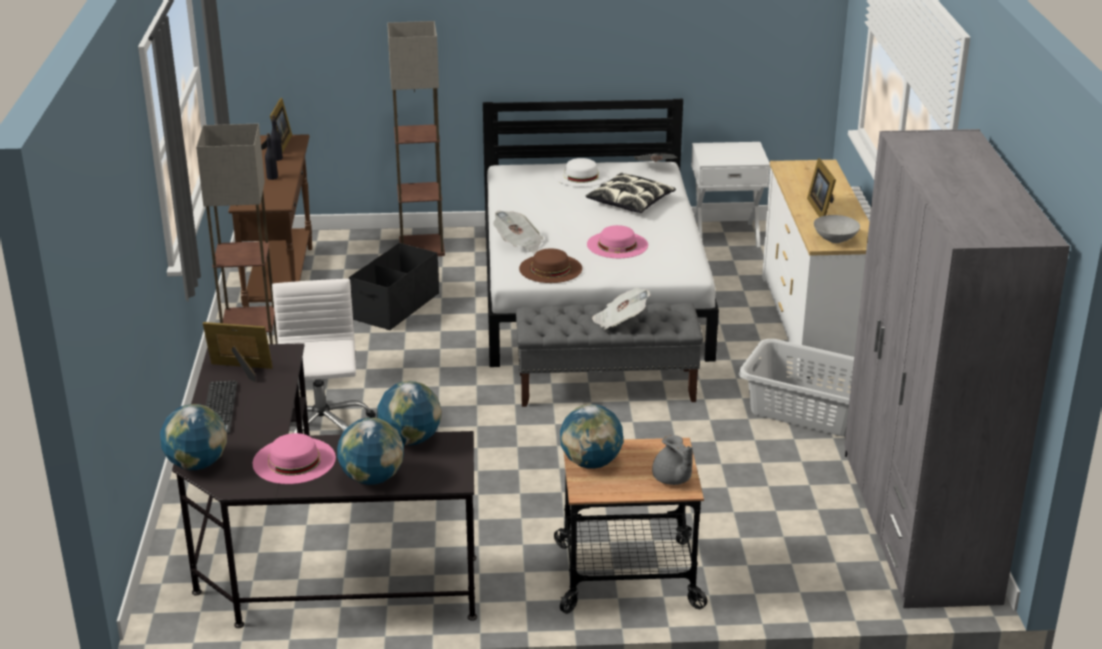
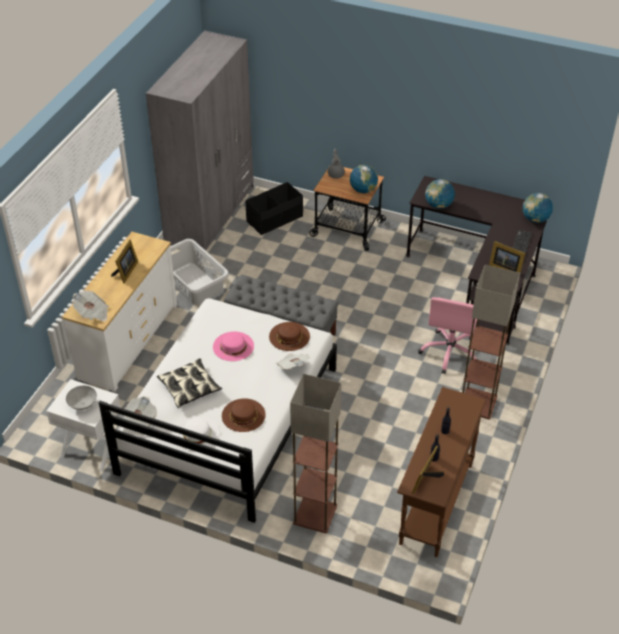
camera: 155 degrees left, 15 degrees up
pink hat [253,433,336,484] -> none
white office chair [272,279,376,433] -> pink office chair [418,297,477,374]
globe [337,418,404,485] -> none
black storage box [349,243,439,330] -> black storage box moved to [246,182,303,235]
newspaper [592,288,650,330] -> newspaper moved to [73,291,109,321]
grey bowl [814,215,860,243] -> grey bowl moved to [66,386,97,410]
none -> brown hat [222,398,266,432]

